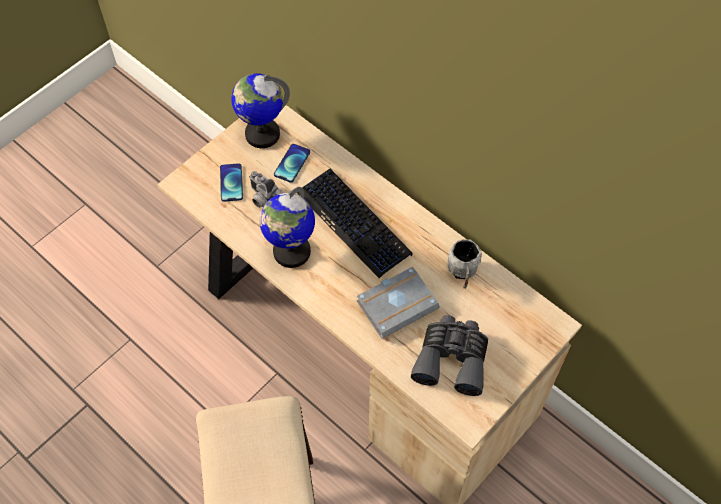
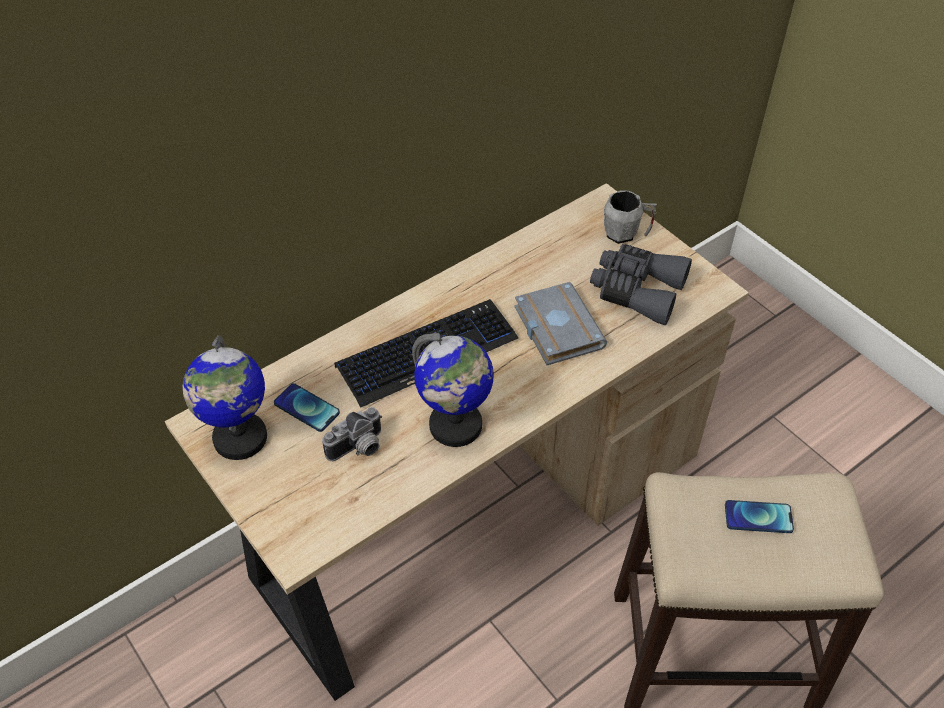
camera: 80 degrees left, 10 degrees down
phone [220,163,243,202] -> phone moved to [725,500,794,533]
grey mug [447,239,482,289] -> grey mug moved to [604,190,657,244]

